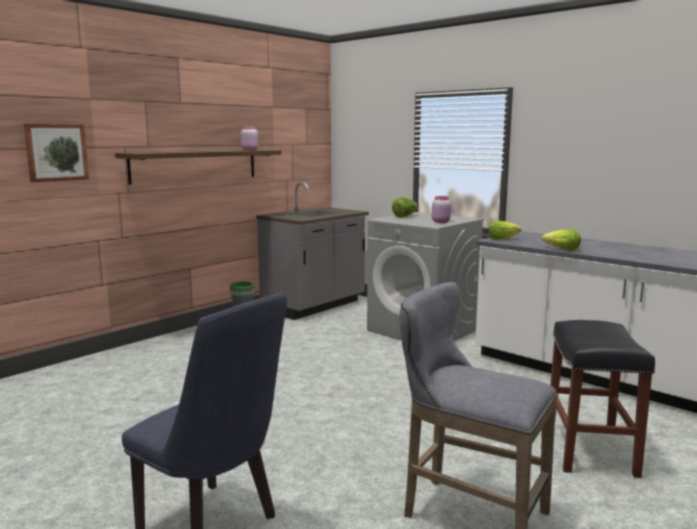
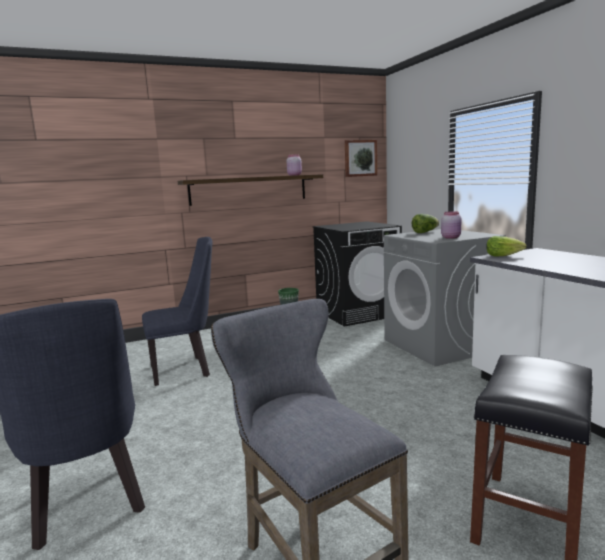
camera: 25 degrees right, 0 degrees up
picture [24,124,89,182] -> picture moved to [345,140,377,177]
grey counter [256,182,369,320] -> black washing machine [312,221,402,326]
lettuce [542,229,581,250] -> none
none -> blue chair [142,237,212,386]

